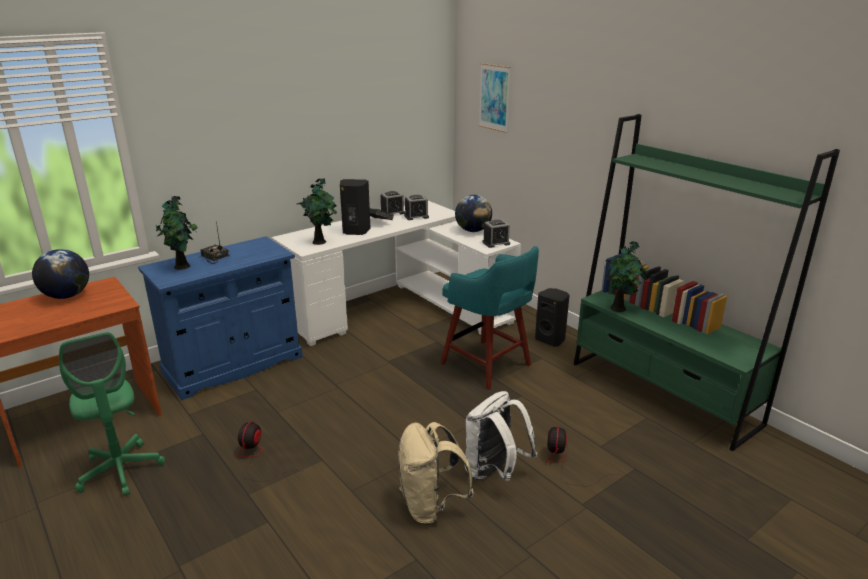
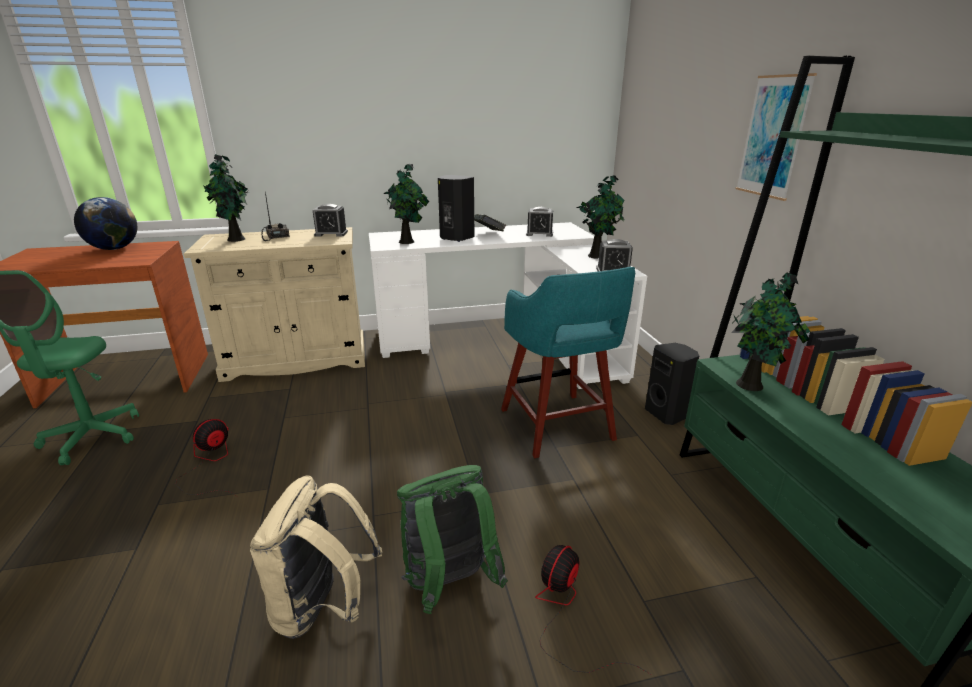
camera: 25 degrees right, 0 degrees up
blue cabinet [138,236,303,400] -> beige cabinet [184,227,365,382]
alarm clock [381,191,405,214] -> alarm clock moved to [313,204,348,237]
globe [455,195,492,232] -> potted plant [576,175,625,259]
white backpack [464,391,537,481] -> green backpack [397,465,508,614]
picture [479,63,510,133] -> picture moved to [736,73,817,201]

